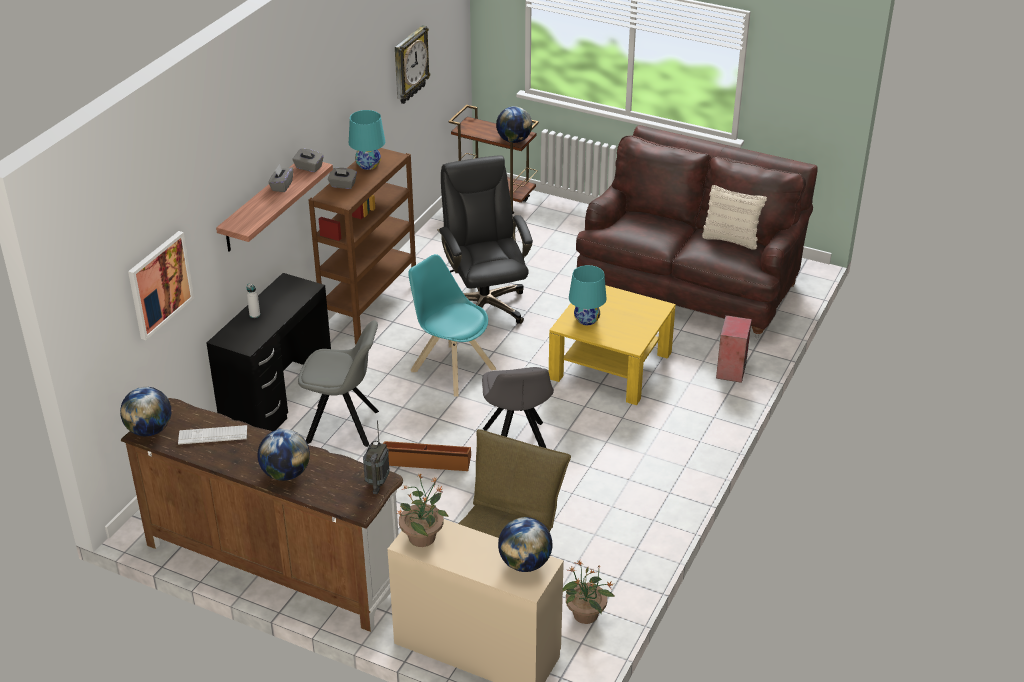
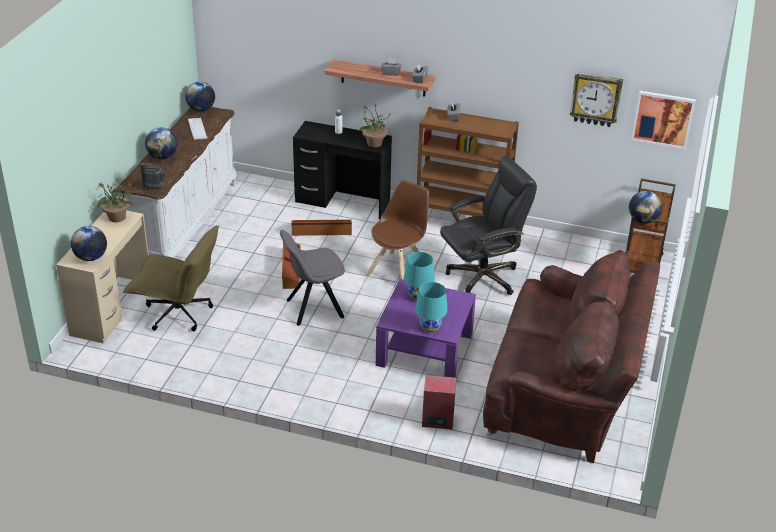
camera: 80 degrees right, 0 degrees up
picture [128,231,194,340] -> picture moved to [631,91,696,150]
grey chair [298,320,379,447] -> brown storage box [291,219,352,236]
turquoise table lamp [349,110,385,170] -> turquoise table lamp moved to [415,282,448,333]
turquoise chair [408,254,496,396] -> brown chair [366,180,429,280]
yellow coffee table [549,285,676,405] -> purple coffee table [376,279,476,377]
potted plant [563,560,615,624] -> potted plant moved to [359,105,390,147]
beige pillow [702,185,767,250] -> none

